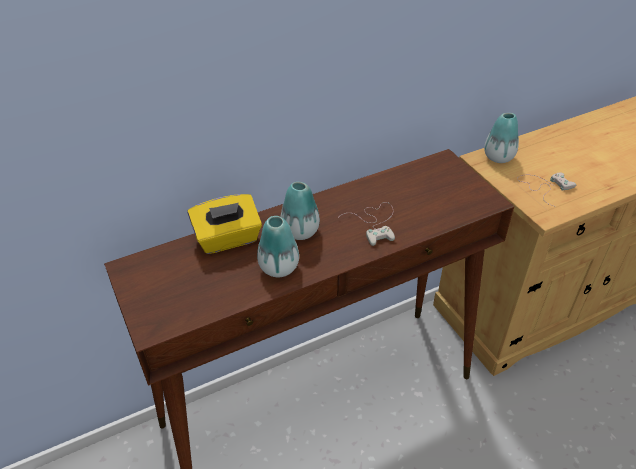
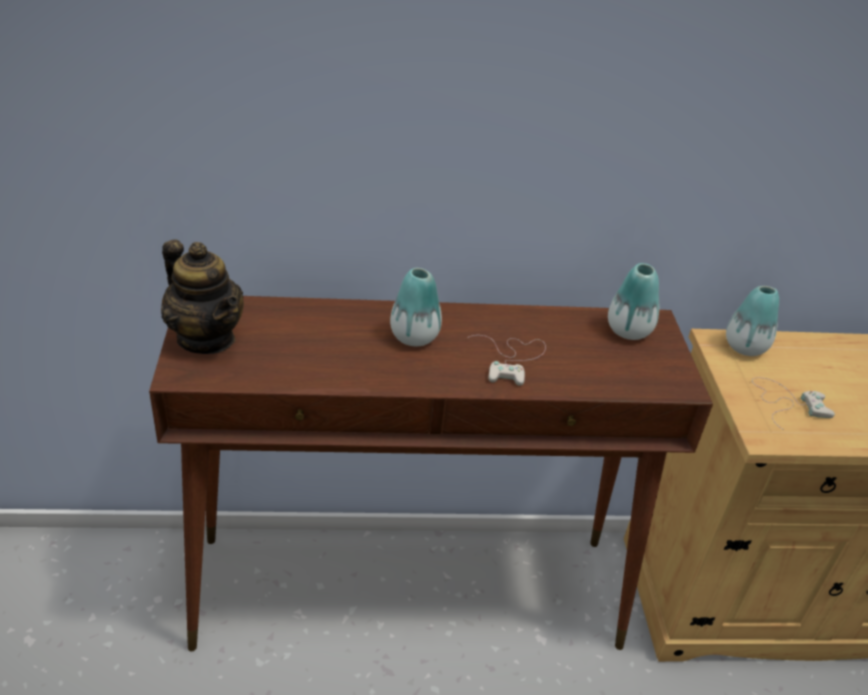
camera: 20 degrees right, 5 degrees down
yellow tissue box [188,194,262,254] -> none
vase [257,216,299,277] -> vase moved to [608,263,659,340]
none -> teapot [161,240,244,354]

